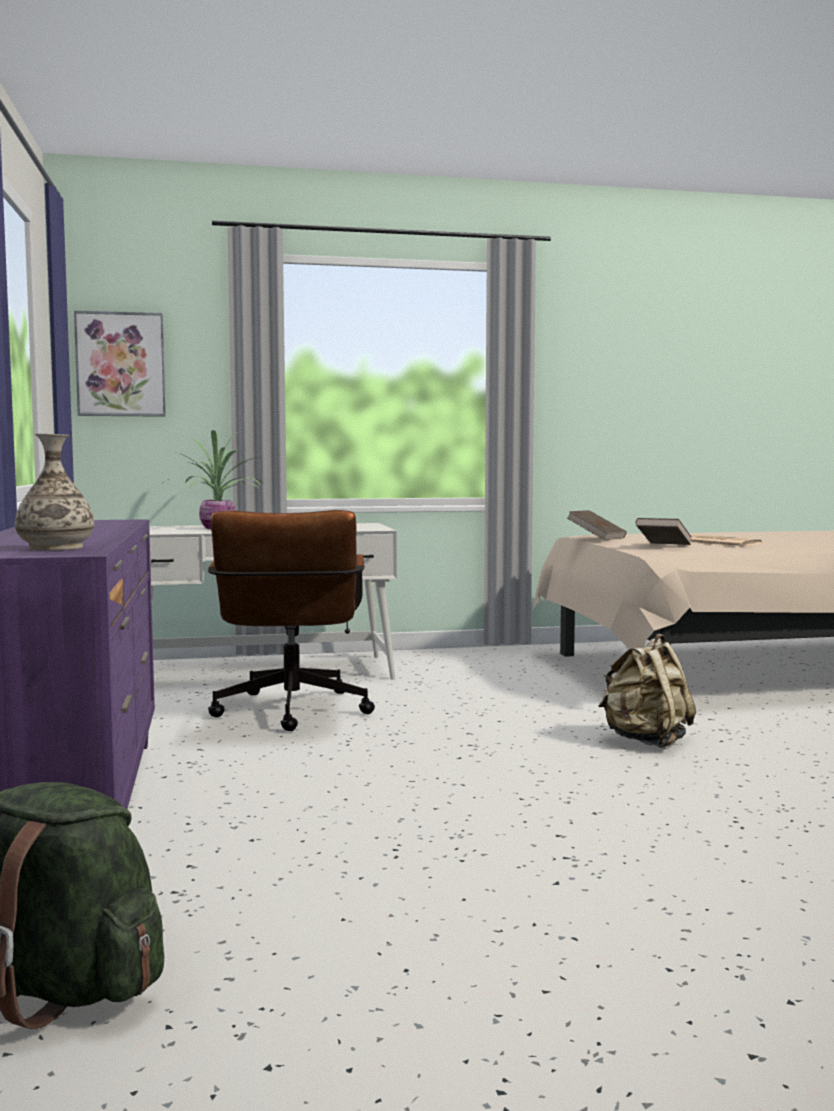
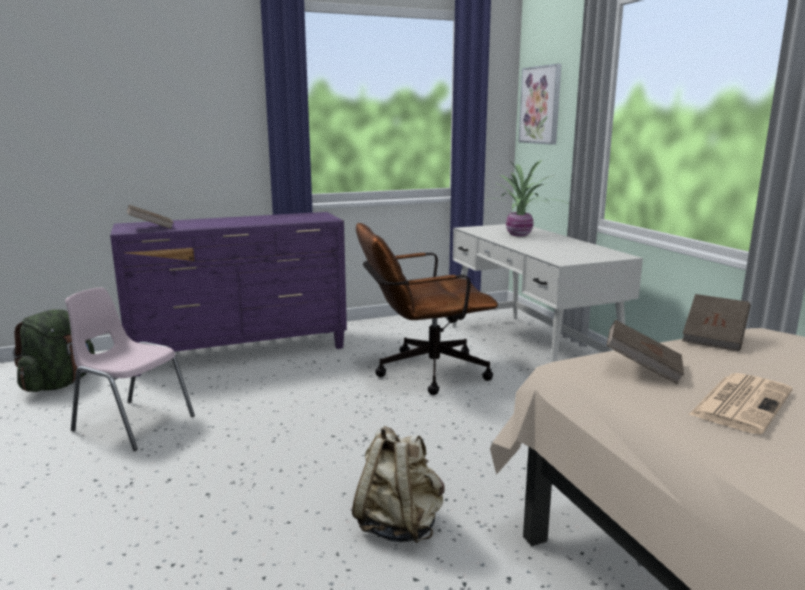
camera: 80 degrees right, 10 degrees up
vase [15,434,94,550] -> brown book [127,205,173,229]
none -> pink chair [65,287,195,451]

